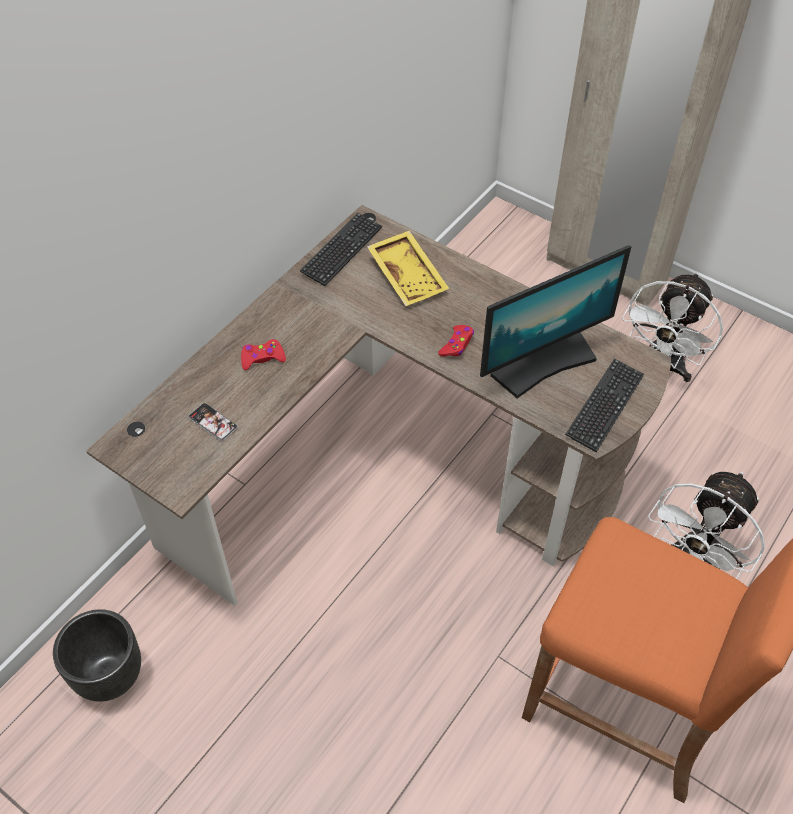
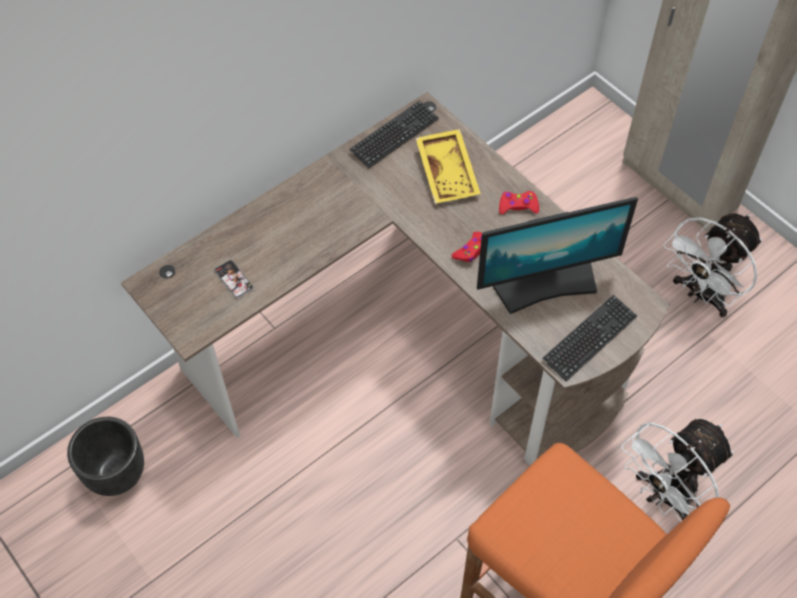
camera: 15 degrees right, 5 degrees up
red game controller [241,339,286,370] -> red game controller moved to [499,191,539,215]

